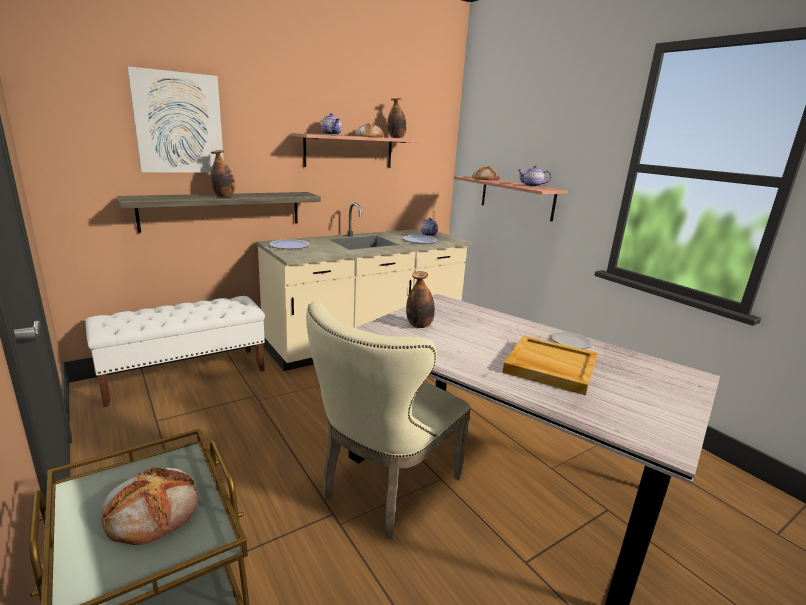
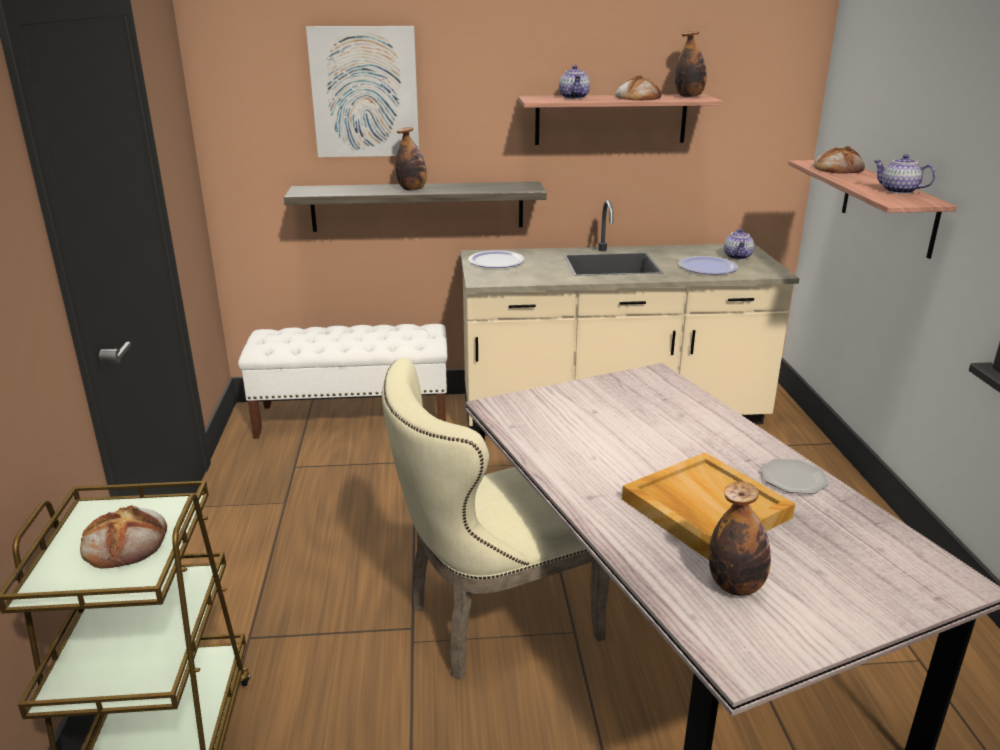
camera: 30 degrees right, 5 degrees up
bottle [406,271,435,328] -> bottle moved to [709,481,771,596]

